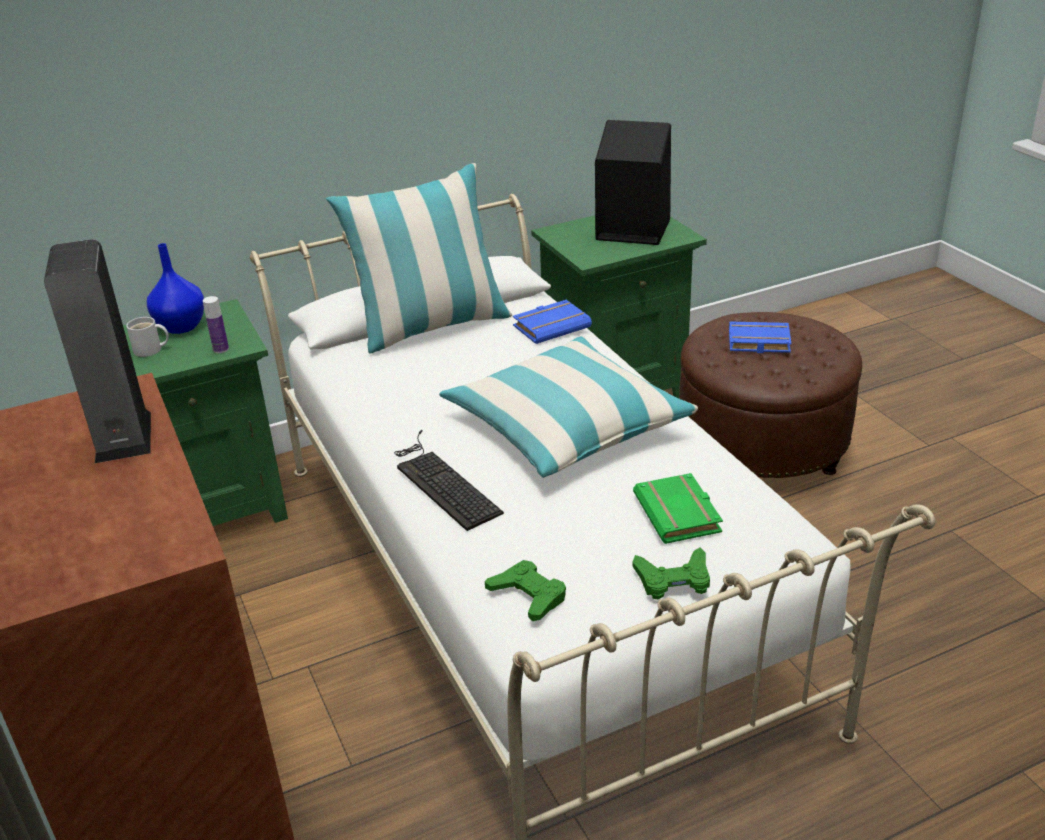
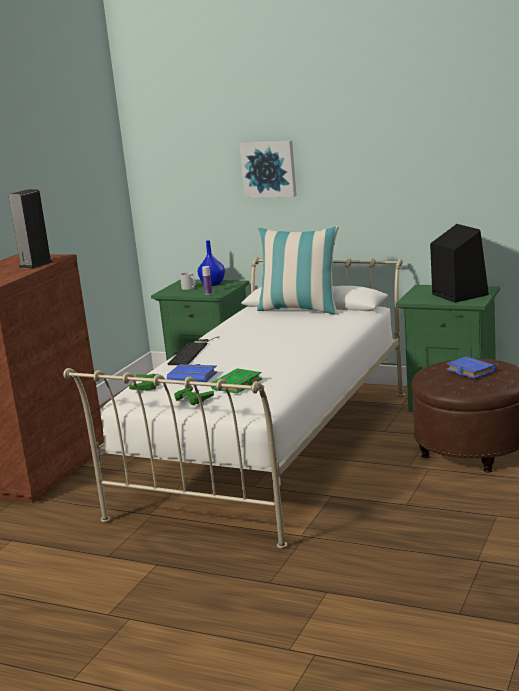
camera: 50 degrees right, 15 degrees down
pillow [439,336,698,478] -> none
blue book [513,300,592,344] -> blue book moved to [167,364,217,382]
none -> picture [239,141,297,198]

